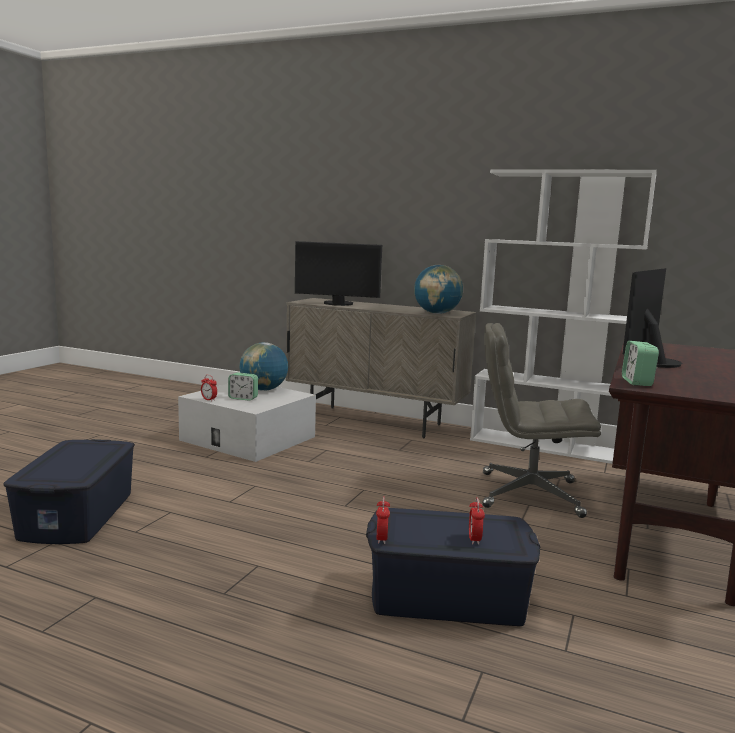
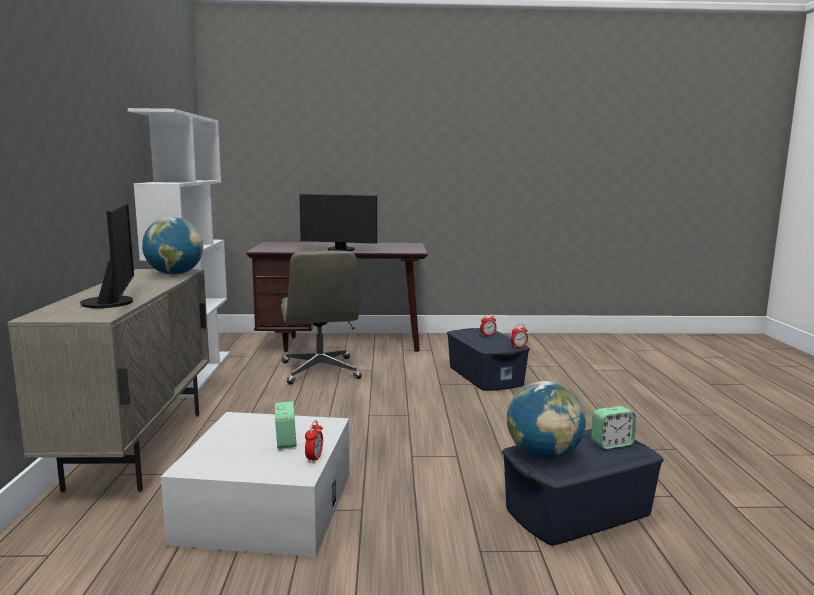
camera: 115 degrees left, 0 degrees up
globe [239,342,288,391] -> globe moved to [507,381,586,459]
alarm clock [622,341,659,386] -> alarm clock moved to [591,406,636,449]

